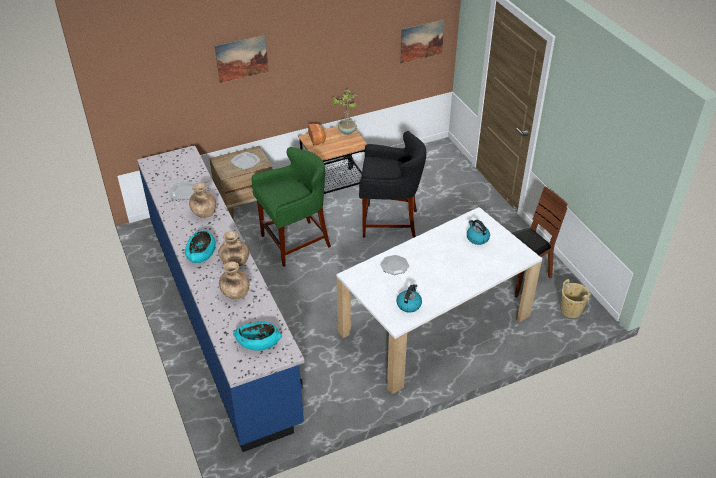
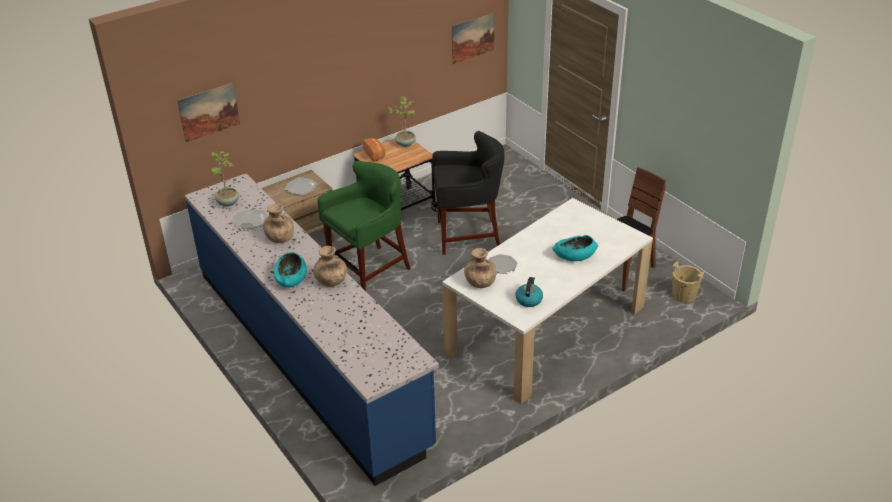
camera: 10 degrees left, 5 degrees down
picture [215,35,269,83] -> picture moved to [177,83,240,142]
brown vase [219,262,249,299] -> brown vase moved to [464,248,497,288]
turquoise bowl [233,322,282,351] -> turquoise bowl moved to [552,235,598,261]
kettle [467,220,490,245] -> none
none -> potted plant [209,151,239,206]

